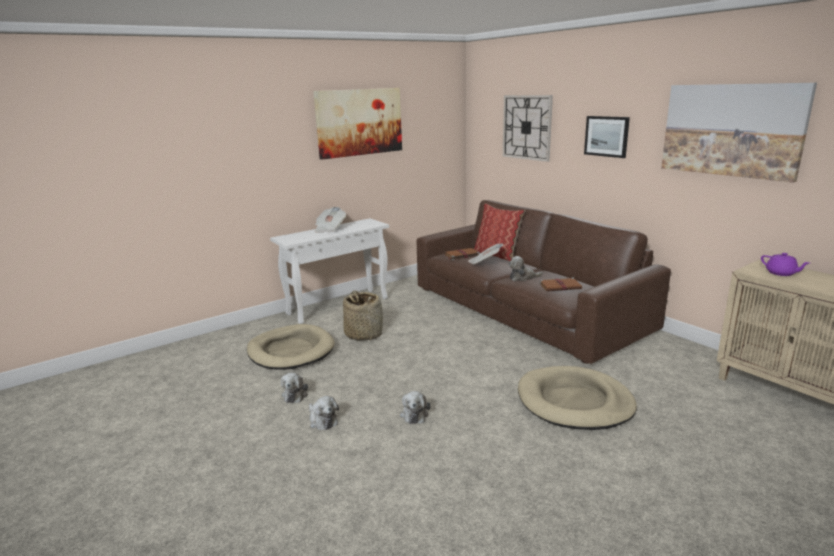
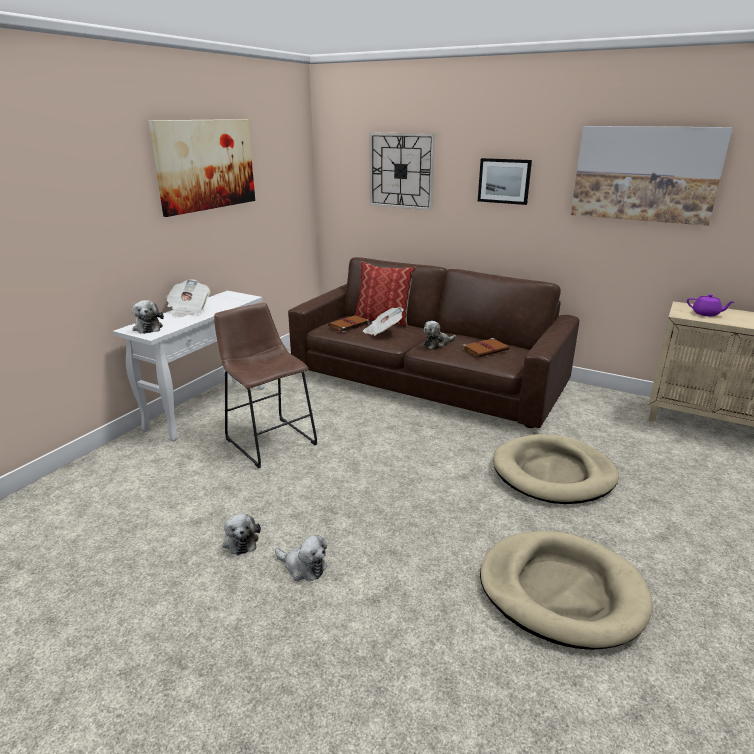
camera: 25 degrees left, 5 degrees up
beige dog bed [247,324,335,370] -> beige dog bed moved to [480,531,653,650]
basket [343,290,383,341] -> brown stool [214,303,317,468]
plush toy [400,391,430,424] -> plush toy moved to [132,300,164,334]

